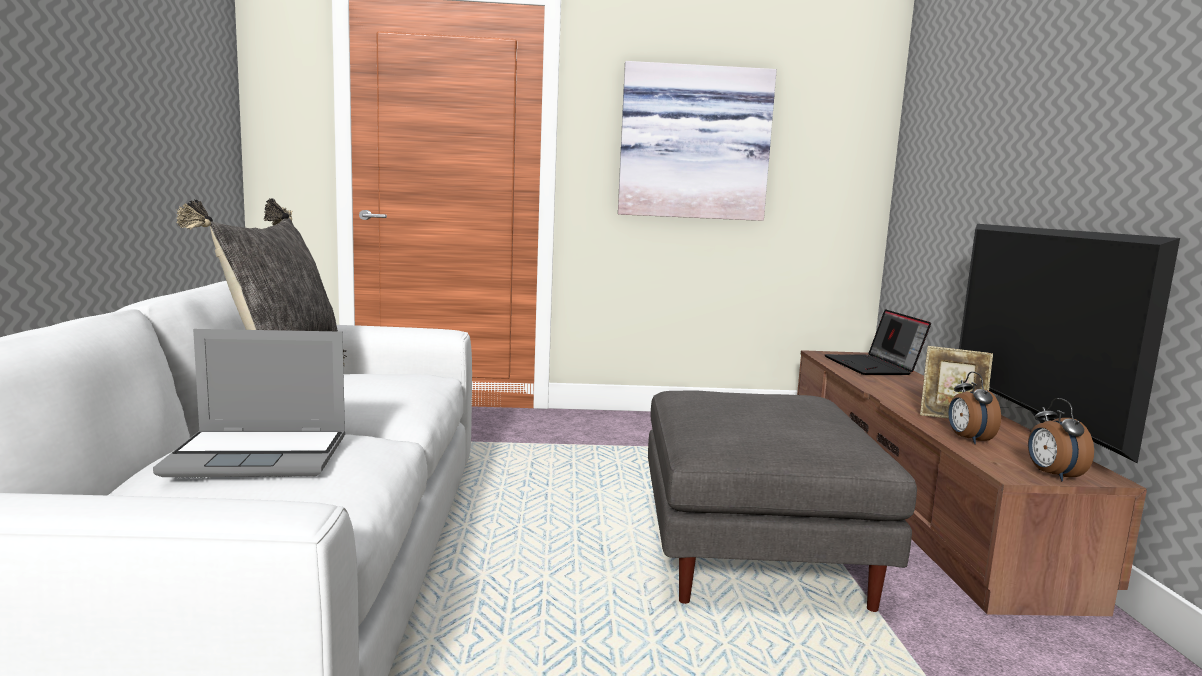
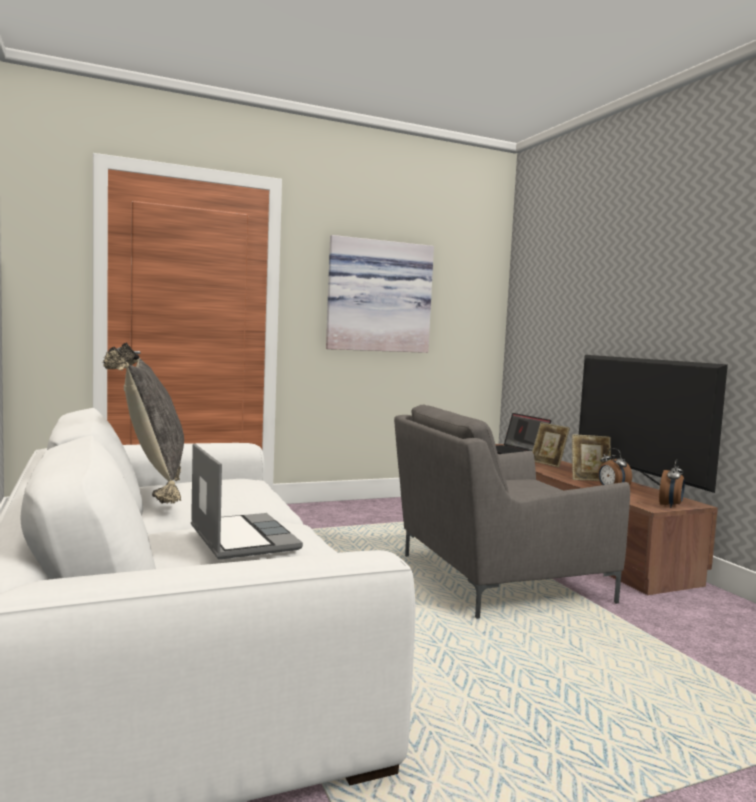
camera: 20 degrees left, 5 degrees down
laptop [153,329,345,477] -> laptop turned 90 degrees counterclockwise [191,444,303,560]
grey ottoman [648,390,917,612] -> grey armchair [394,404,630,619]
alarm clock [1028,398,1094,481] -> alarm clock turned 120 degrees counterclockwise [659,459,685,508]
none -> picture frame [532,422,570,467]

